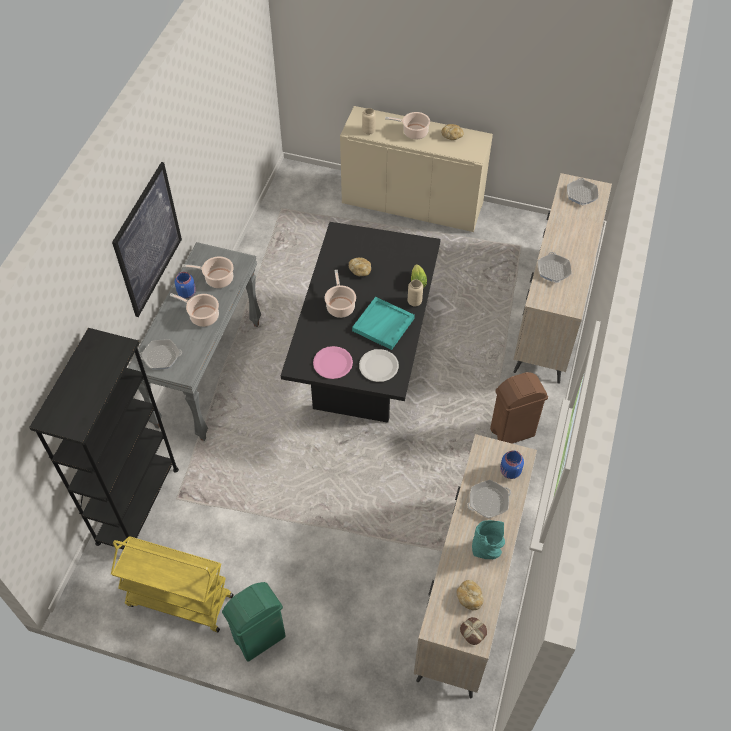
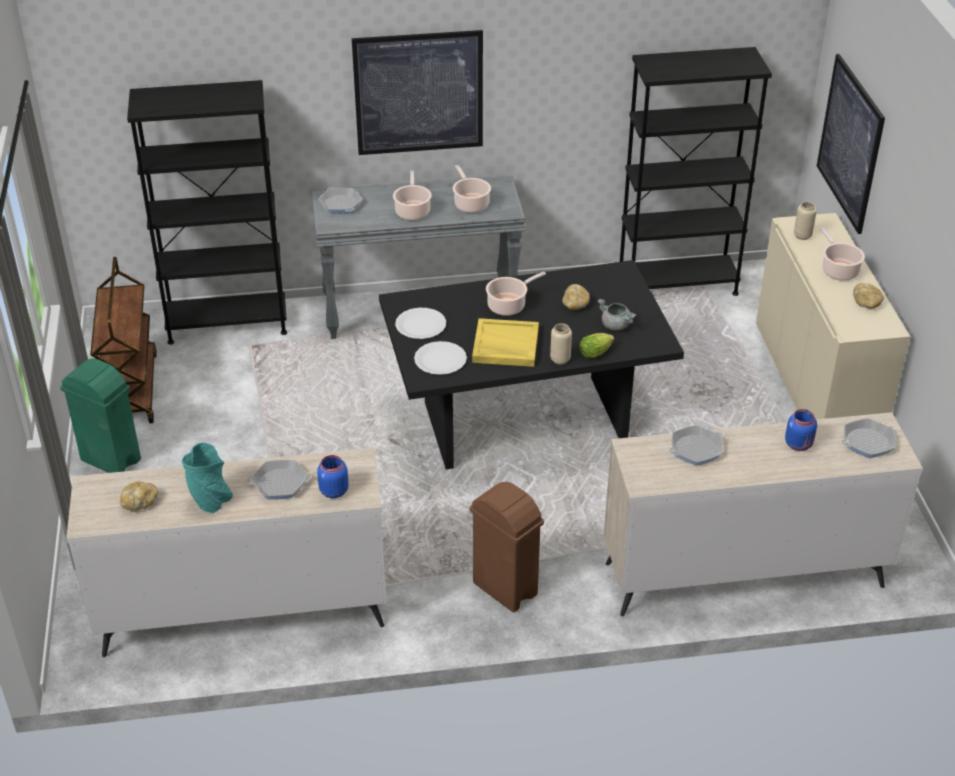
camera: 65 degrees right, 15 degrees down
yellow cart [111,537,234,632] -> brown cart [90,257,157,423]
blue jar [175,272,196,299] -> blue jar moved to [785,409,817,451]
pink plate [313,346,353,379] -> white plate [395,308,446,339]
turquoise tray [352,297,415,350] -> yellow tray [472,318,539,367]
bread [460,617,487,645] -> none
frying pan [467,480,511,518] -> frying pan turned 135 degrees clockwise [247,460,312,500]
none -> grey cooking pot [598,299,636,331]
none -> black bookcase [620,47,772,296]
none -> picture [817,54,885,234]

